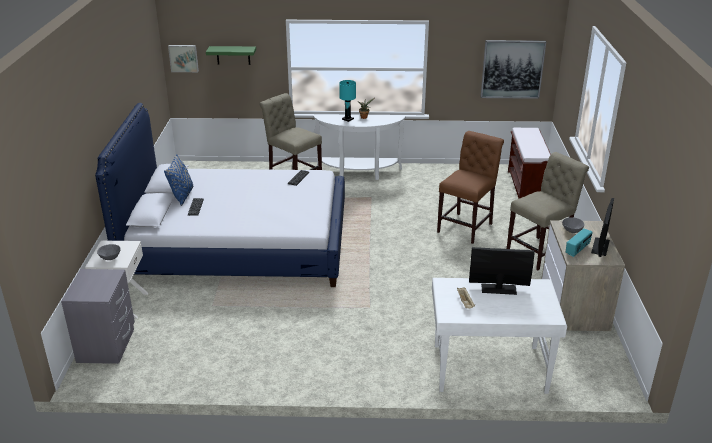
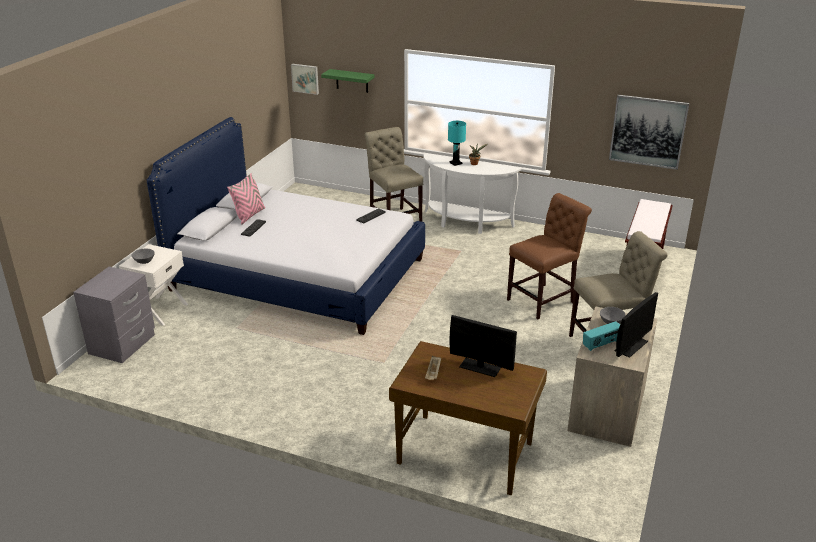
camera: 20 degrees right, 0 degrees up
blue pillow [164,155,193,206] -> pink pillow [227,173,265,225]
white desk [432,278,567,394] -> brown desk [389,341,547,495]

